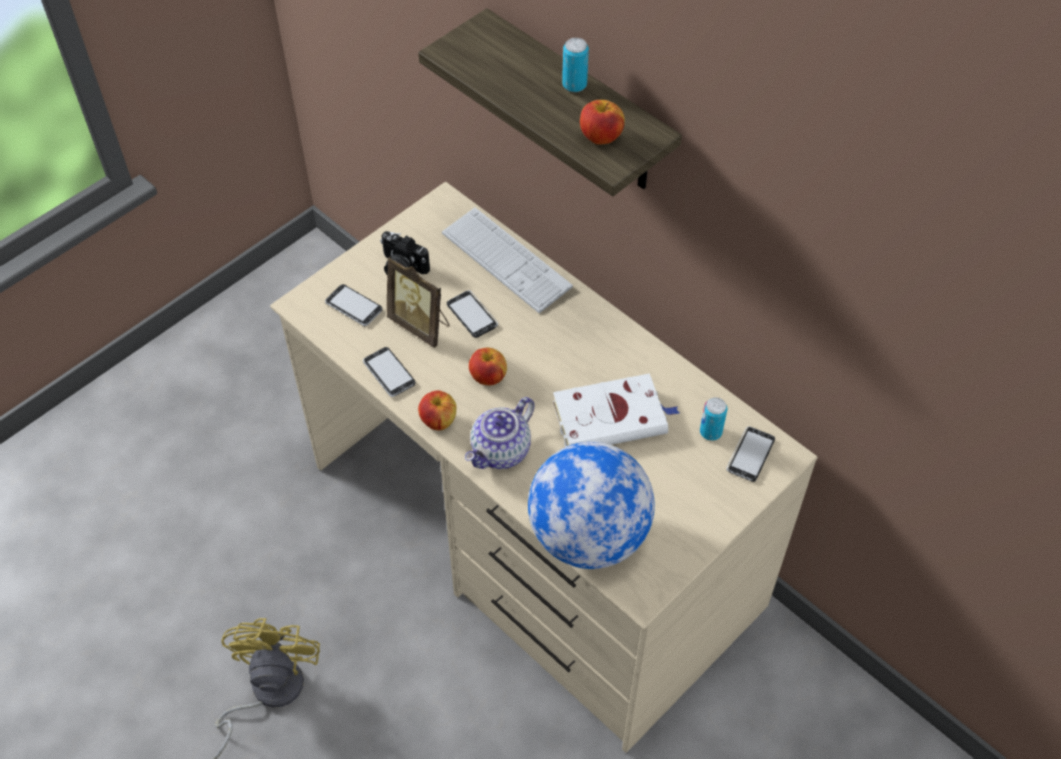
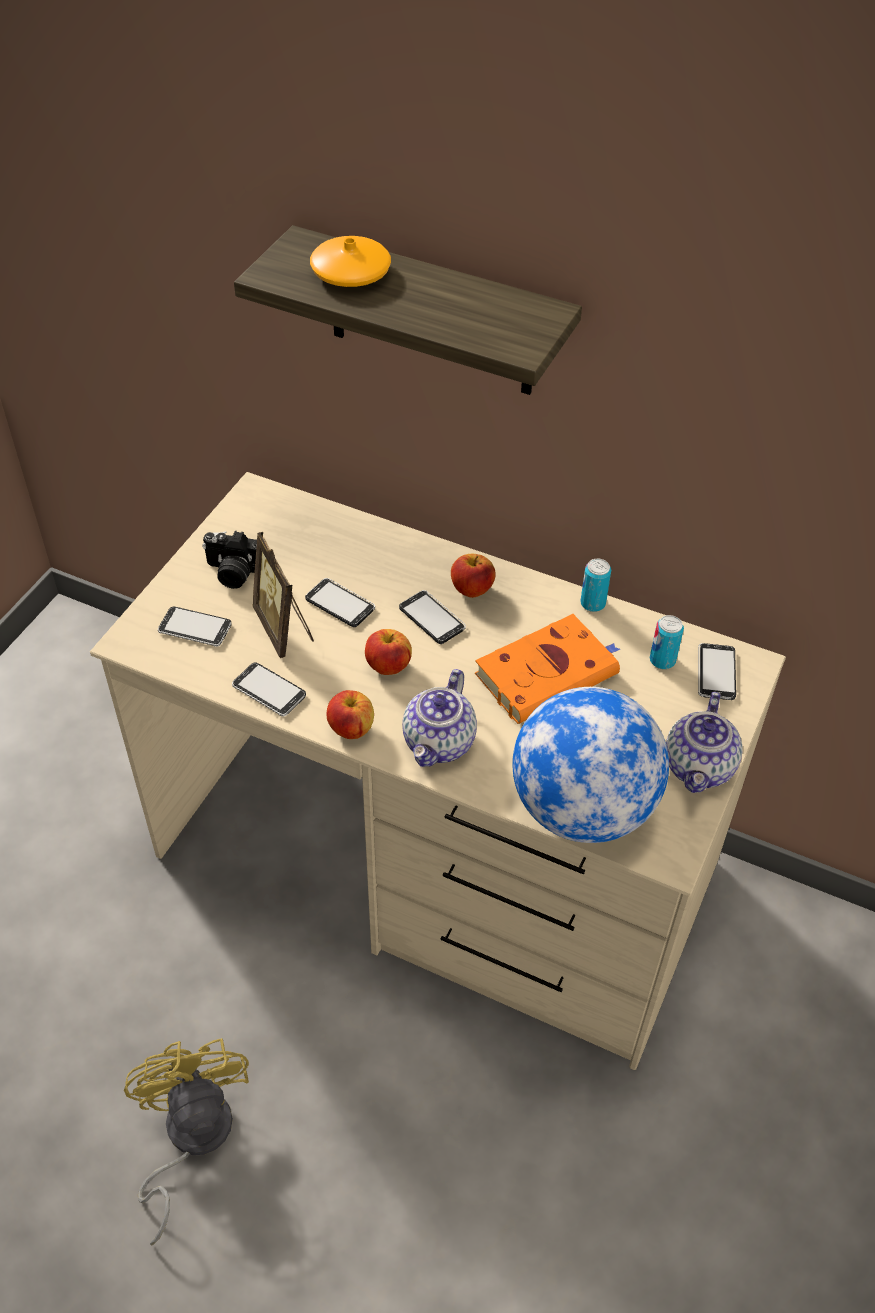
camera: 20 degrees left, 5 degrees down
picture frame [387,256,450,348] -> picture frame turned 45 degrees clockwise [252,532,314,658]
keyboard [442,208,573,313] -> none
white book [553,373,680,447] -> orange book [475,614,620,724]
can [562,38,589,92] -> can moved to [580,559,611,612]
apple [580,100,625,144] -> apple moved to [451,553,496,598]
none -> orange vase [310,236,391,287]
none -> phone [399,590,466,644]
none -> teapot [666,692,743,793]

